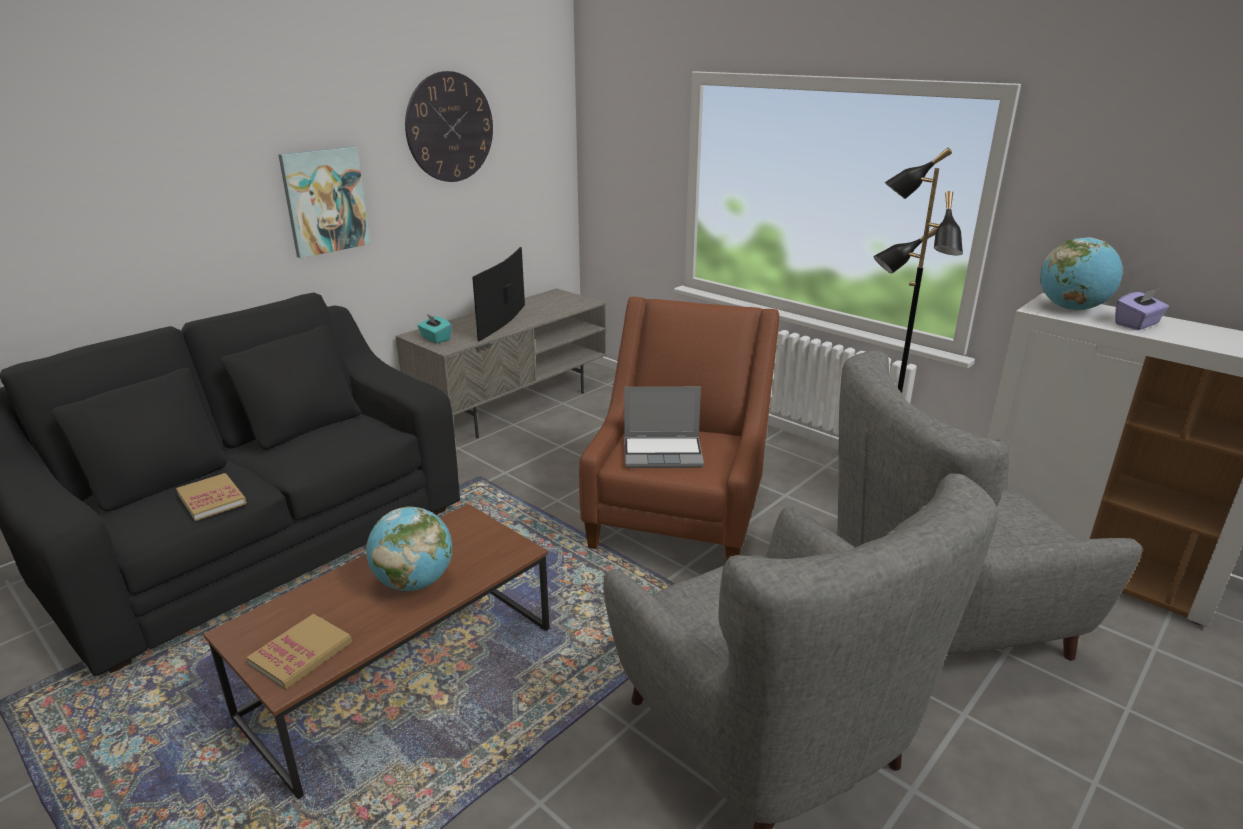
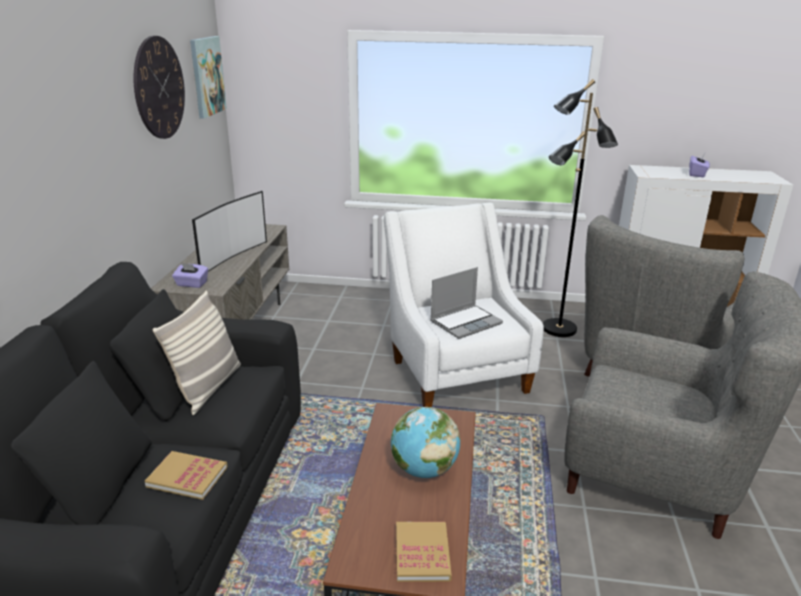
camera: 35 degrees left, 0 degrees up
picture [278,146,371,258] -> picture moved to [190,36,227,119]
turquoise tissue box [417,314,452,343] -> purple tissue box [172,263,208,288]
television [472,247,525,342] -> television turned 135 degrees counterclockwise [192,191,267,272]
brown armchair [579,297,779,561] -> white armchair [384,202,544,407]
globe [1040,237,1123,311] -> none
none -> pillow [152,291,241,415]

